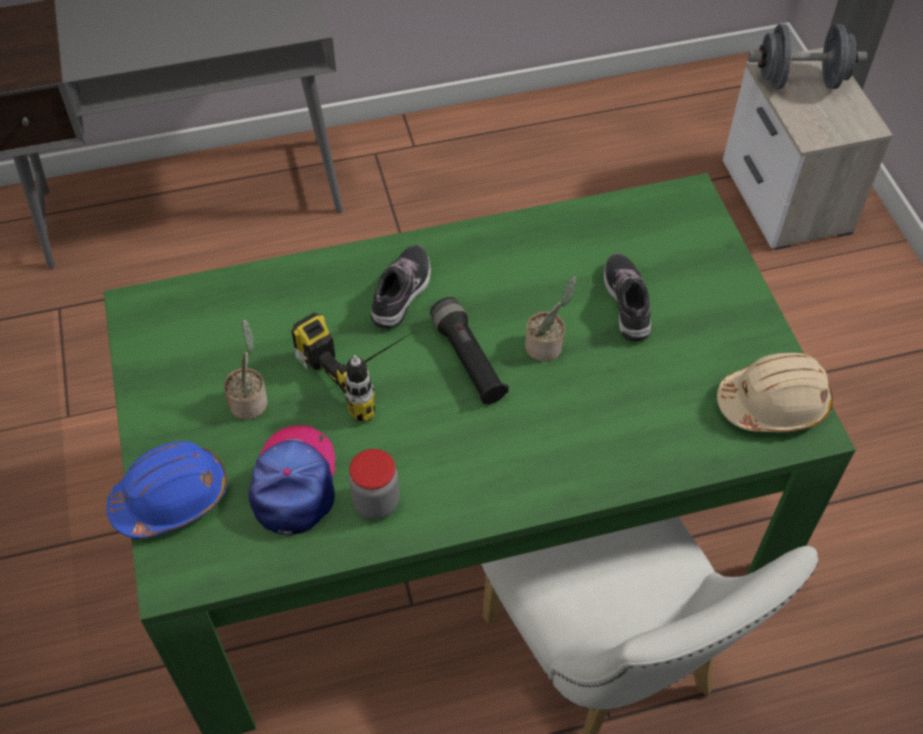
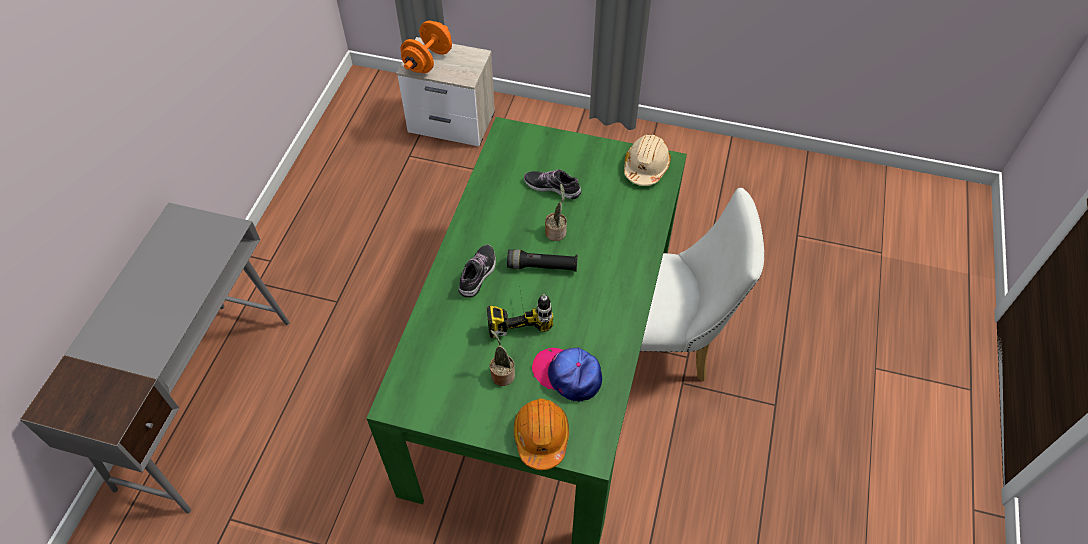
camera: 60 degrees left, 0 degrees up
blue hard hat [107,441,227,539] -> orange hard hat [514,399,569,470]
jar [349,449,399,519] -> none
shoe [371,245,431,329] -> shoe turned 60 degrees clockwise [459,244,496,298]
grey dumbbell [748,24,867,89] -> orange dumbbell [400,21,452,73]

